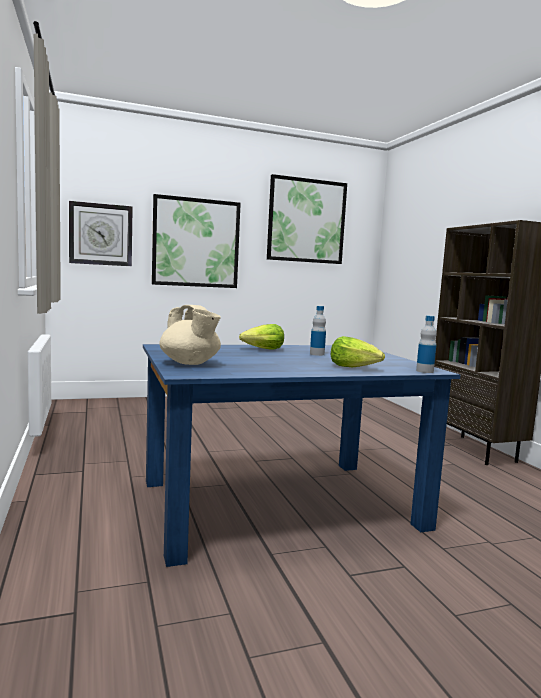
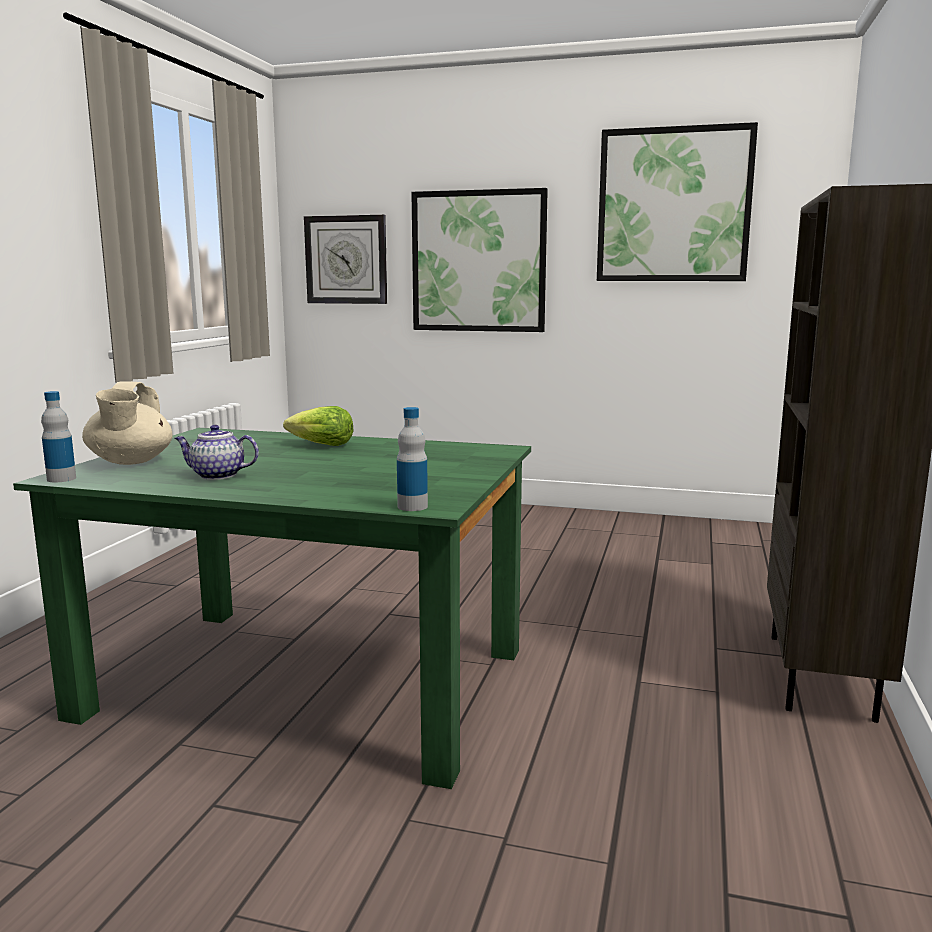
camera: 35 degrees right, 5 degrees up
blue dining table [143,344,460,567] -> green dining table [13,428,531,789]
bottle [310,306,326,356] -> bottle moved to [41,391,76,482]
lettuce [330,336,385,368] -> none
none -> teapot [175,425,259,480]

